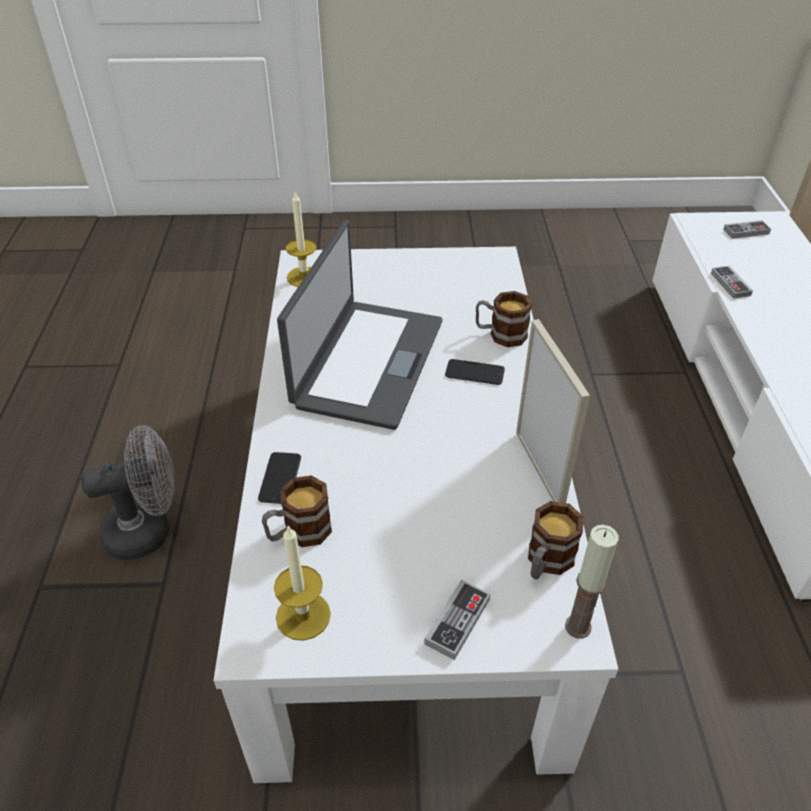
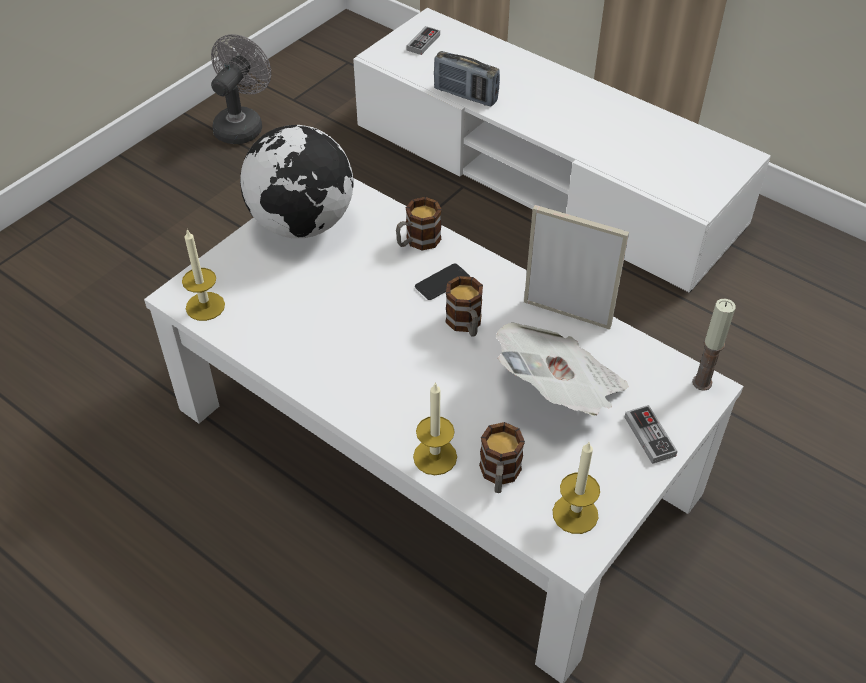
camera: 50 degrees left, 5 degrees up
grey fan [81,425,175,560] -> grey fan moved to [211,34,271,144]
phone [258,452,301,504] -> candle [413,382,457,475]
laptop [277,220,443,430] -> none
mug [528,501,583,580] -> mug moved to [445,276,483,337]
game controller [711,266,753,299] -> radio [434,51,500,106]
none -> globe [240,125,354,238]
none -> newspaper [496,322,629,416]

